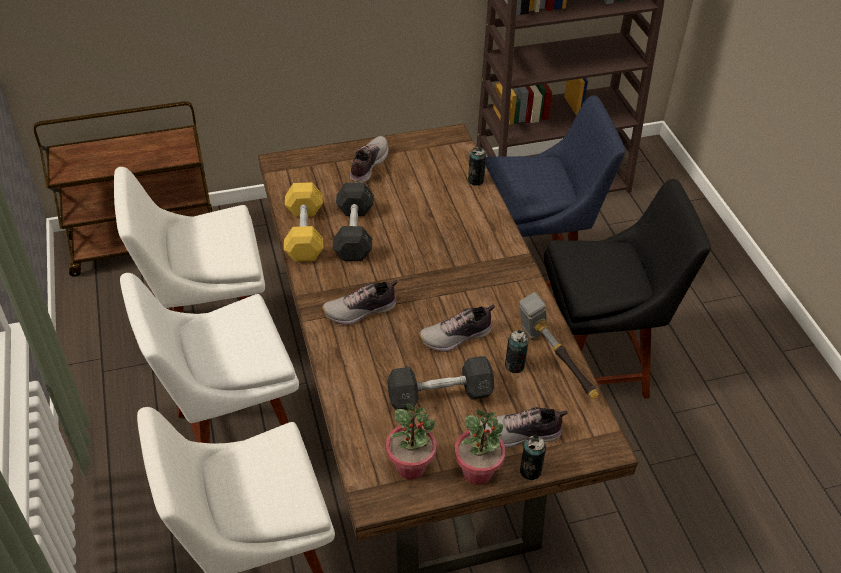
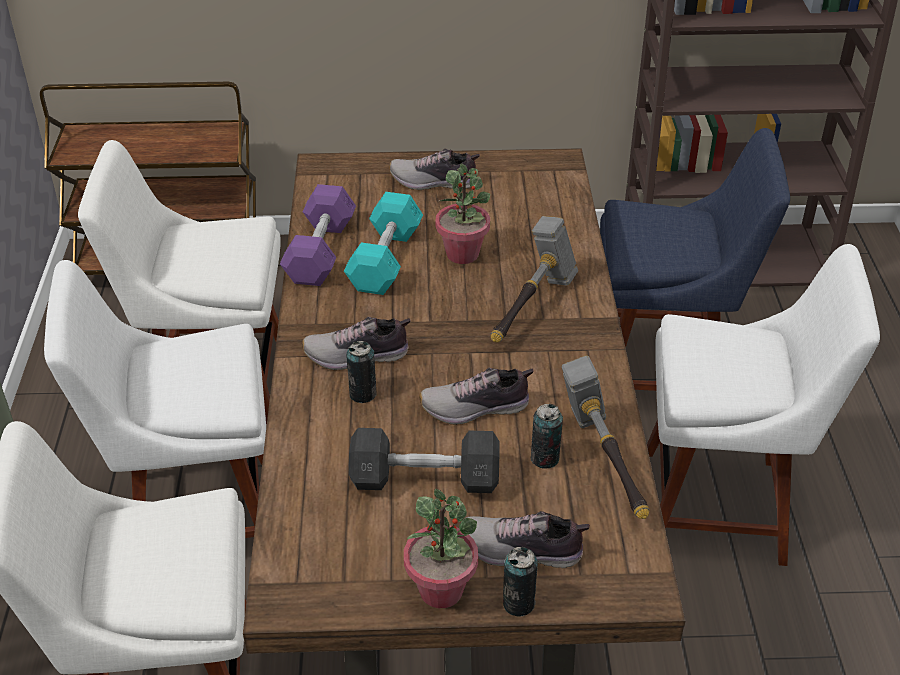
camera: 15 degrees right, 5 degrees down
yellow dumbbell [284,182,323,262] -> purple dumbbell [280,184,356,286]
grey dumbbell [333,182,374,261] -> turquoise dumbbell [344,192,423,295]
shoe [350,136,389,182] -> shoe turned 120 degrees counterclockwise [389,148,480,190]
potted plant [386,403,437,480] -> potted plant moved to [435,163,490,264]
can [468,147,486,186] -> can moved to [346,341,377,403]
black chair [544,179,711,399] -> white chair [647,244,880,566]
none -> hammer [491,216,578,342]

